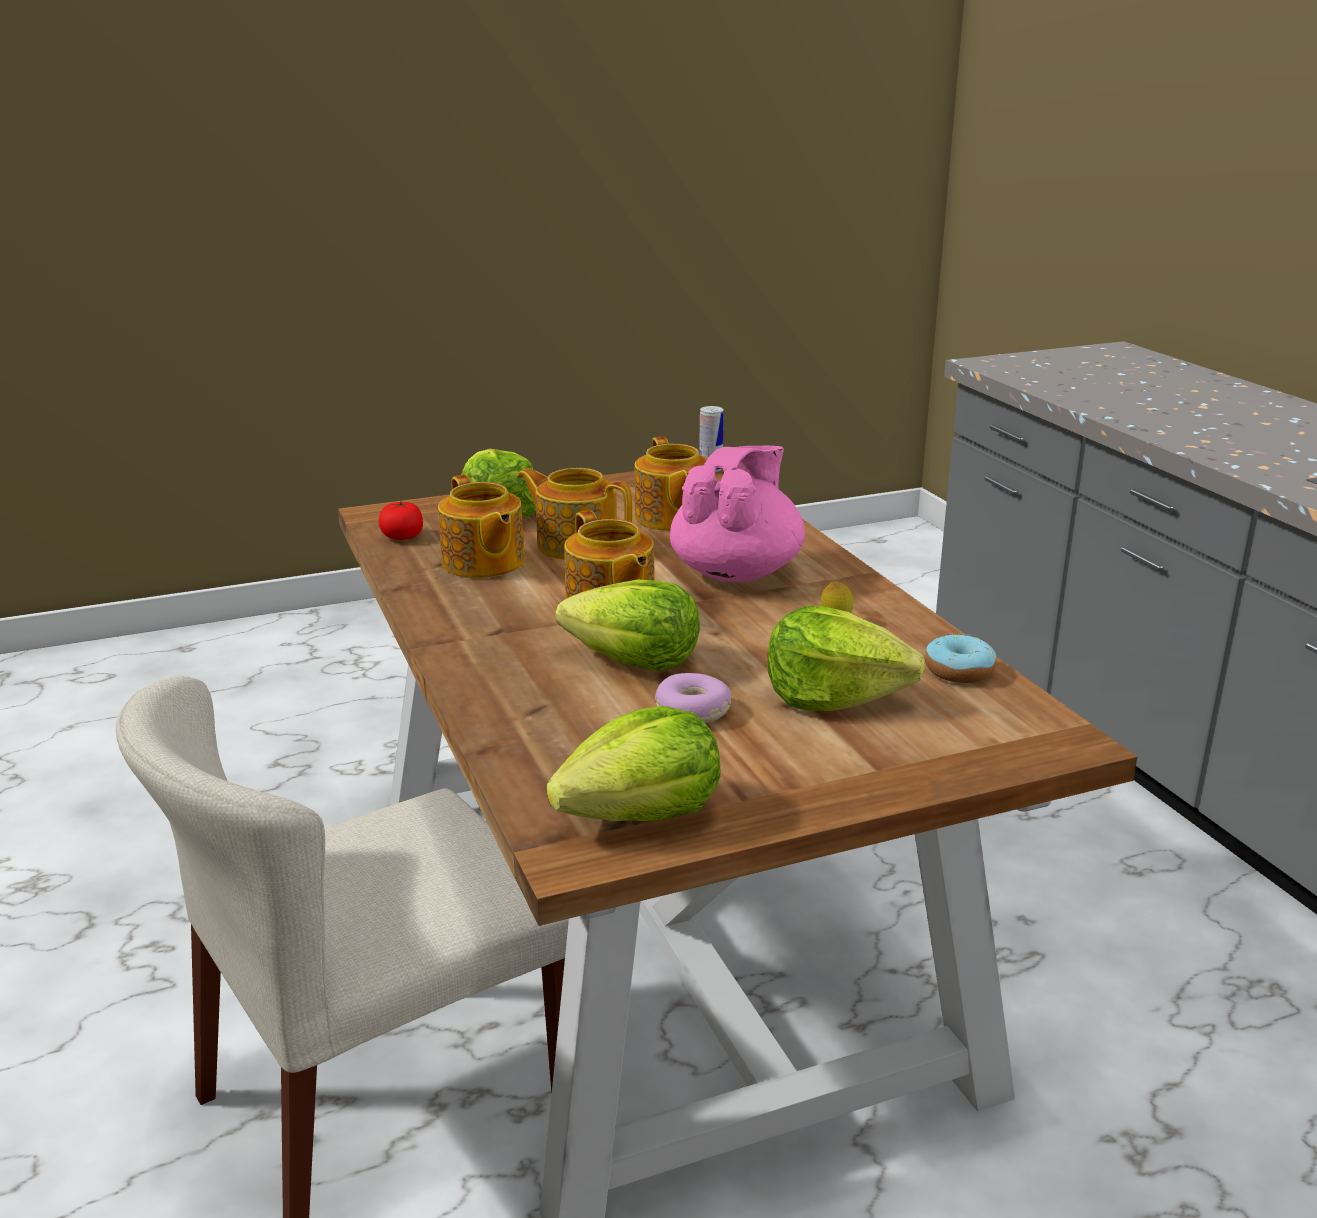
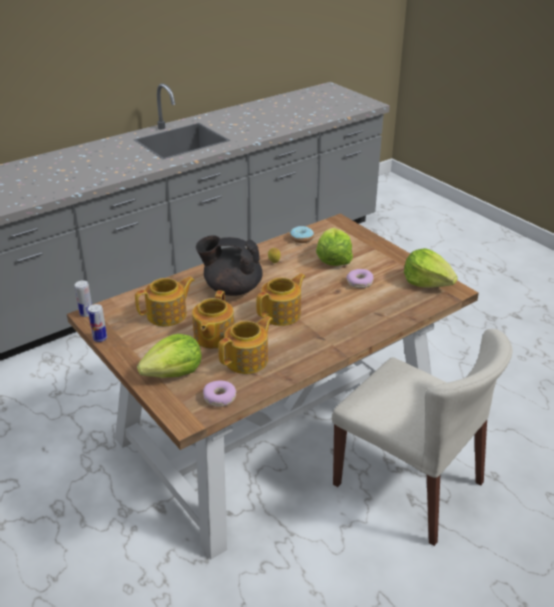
camera: 105 degrees left, 10 degrees up
tomato [378,501,423,540] -> donut [203,380,237,407]
lettuce [556,580,700,671] -> none
pink teapot [670,446,805,582] -> black teapot [196,235,262,296]
none -> can [88,304,107,342]

